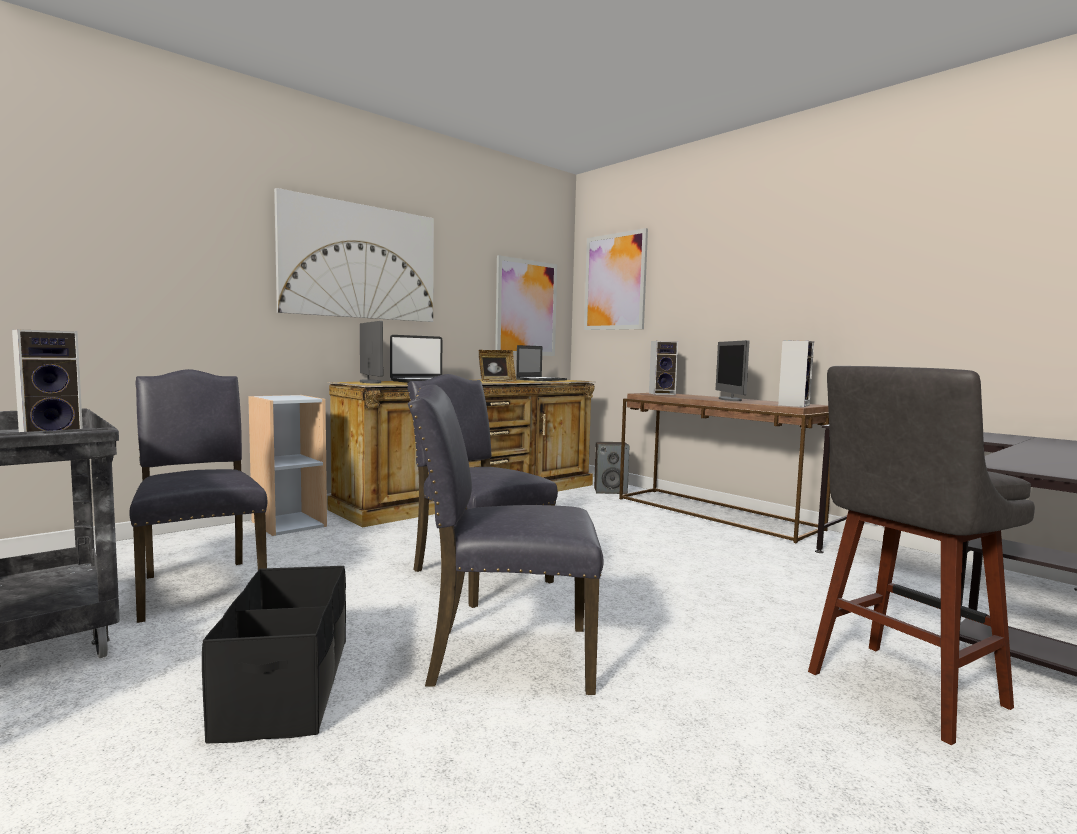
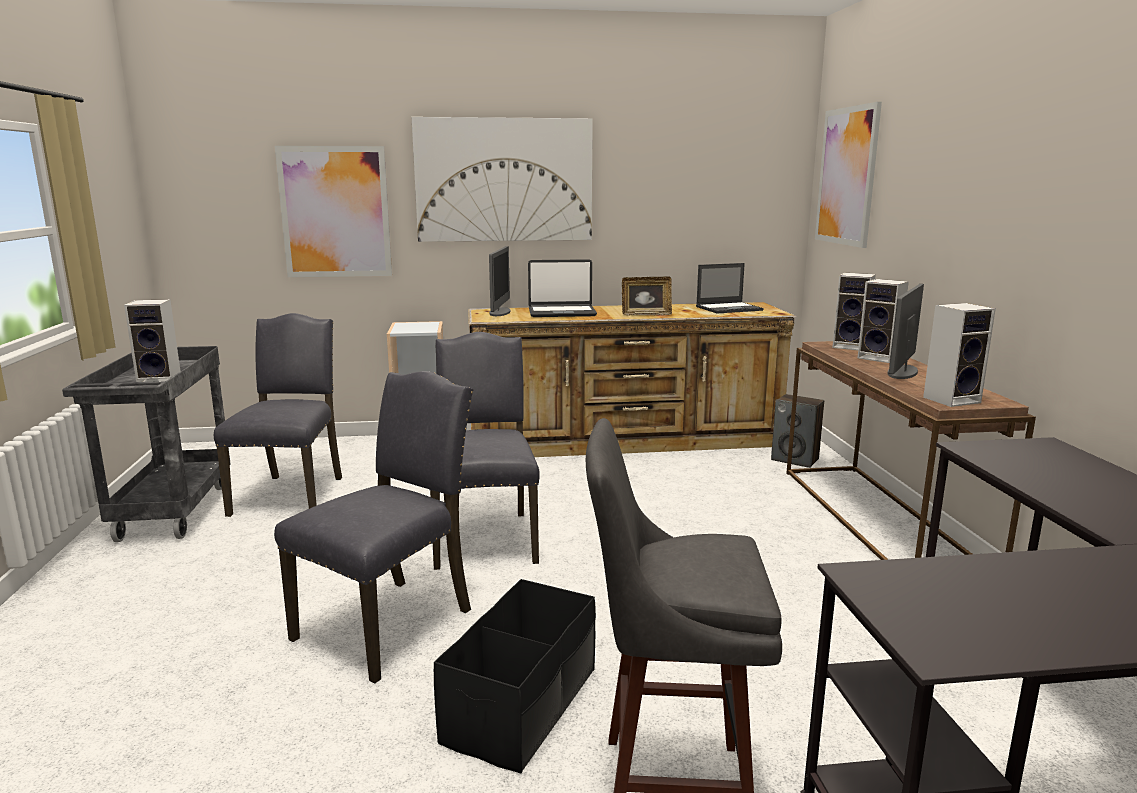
camera: 35 degrees right, 10 degrees up
black storage box [202,566,346,744] -> black storage box moved to [434,579,596,774]
grey chair [408,384,604,695] -> grey chair turned 90 degrees clockwise [274,371,473,684]
picture [495,255,557,356] -> picture moved to [275,146,392,277]
none -> speaker [858,279,909,363]

